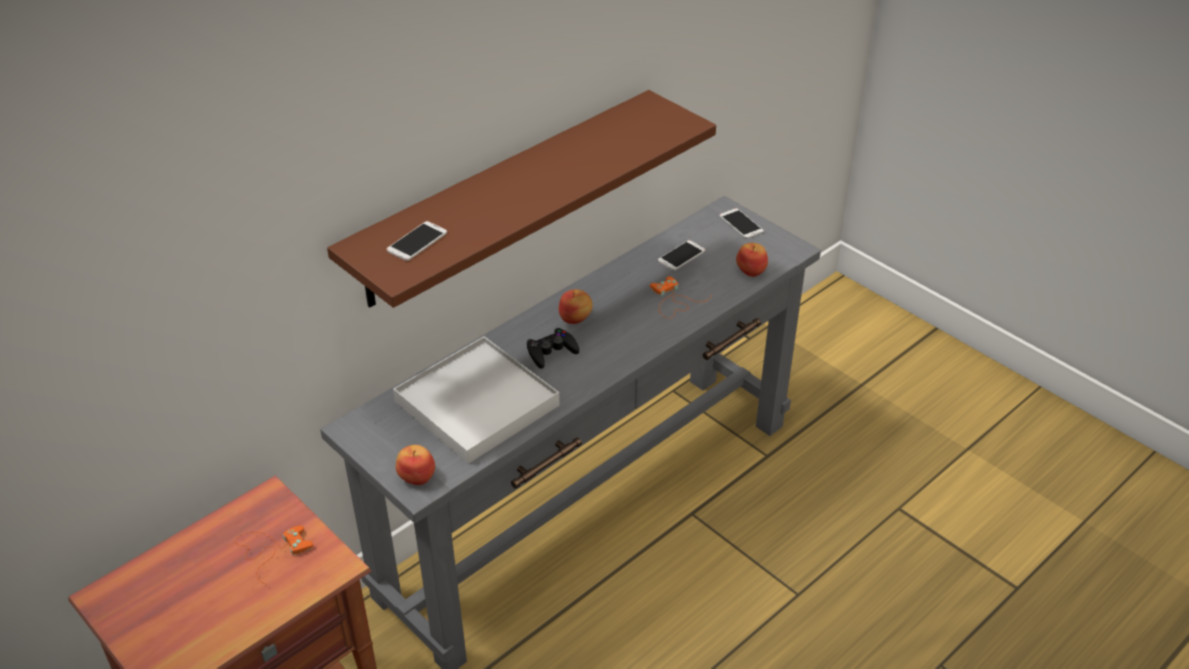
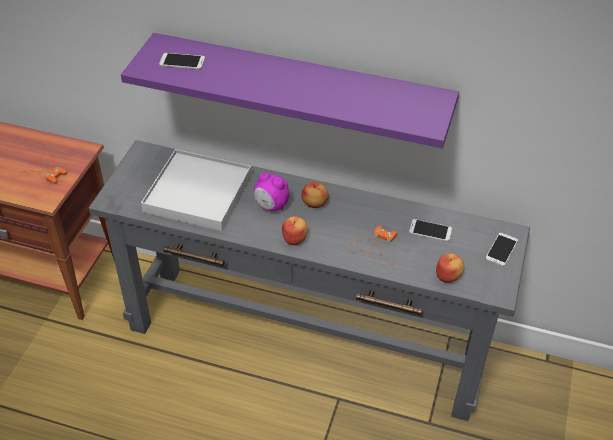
camera: 60 degrees right, 5 degrees up
brown shelf [327,90,716,308] -> purple shelf [121,33,459,148]
apple [396,445,435,485] -> apple moved to [282,216,308,245]
black game controller [527,328,579,369] -> alarm clock [254,172,289,211]

